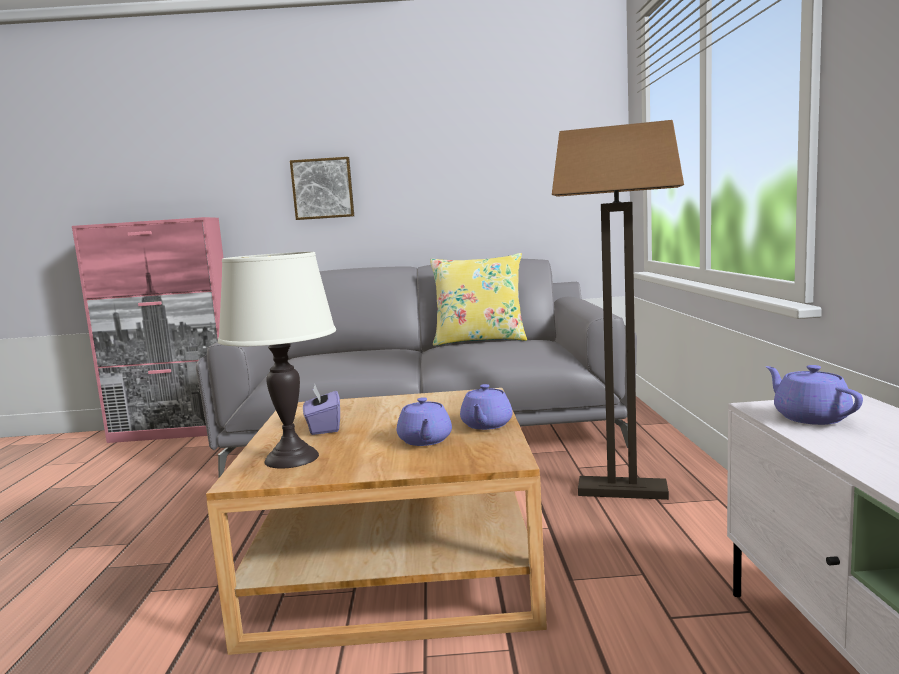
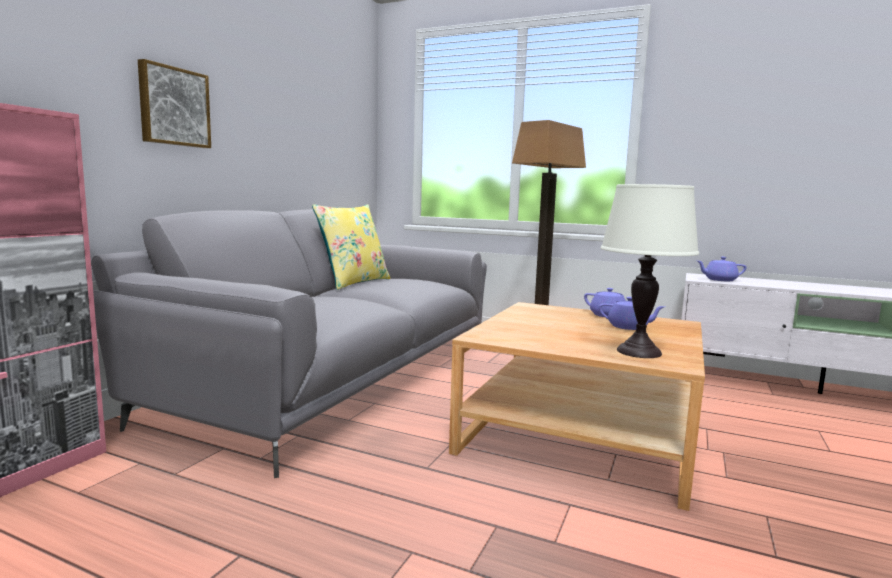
camera: 65 degrees left, 0 degrees up
purple tissue box [303,384,340,435] -> none

